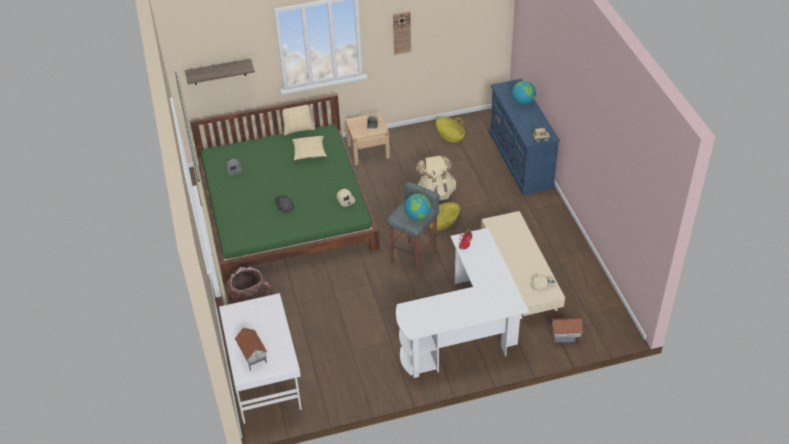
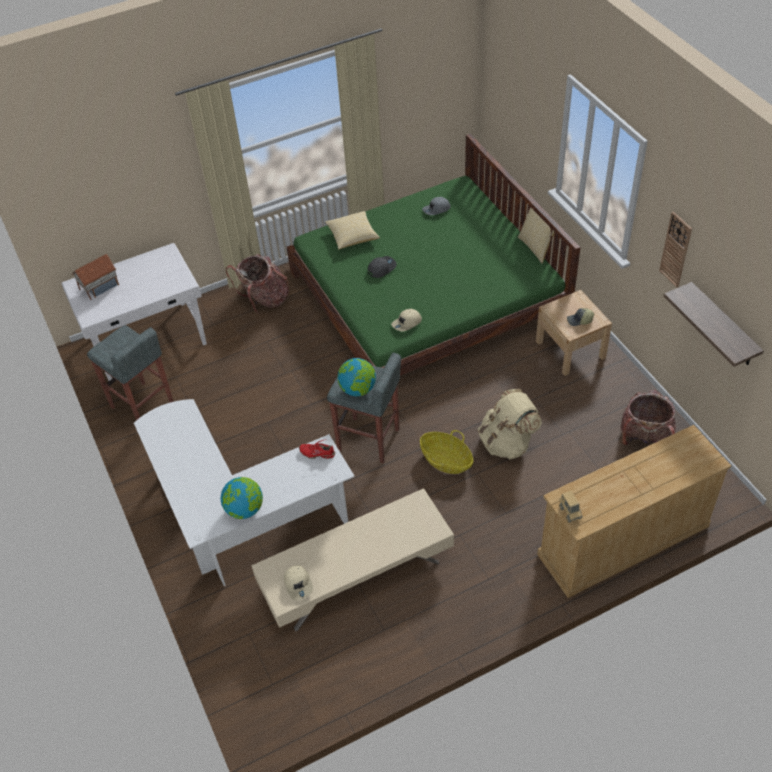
camera: 80 degrees right, 5 degrees up
shelf [185,58,255,85] -> shelf moved to [664,282,764,367]
pillow [292,136,327,160] -> pillow moved to [325,211,380,249]
basket [436,117,465,142] -> backpack [621,390,676,446]
blue dresser [489,79,560,195] -> beige dresser [537,425,731,598]
globe [512,81,536,105] -> globe moved to [221,477,263,519]
toy house [551,317,583,343] -> none
none -> grey stool [87,325,174,420]

